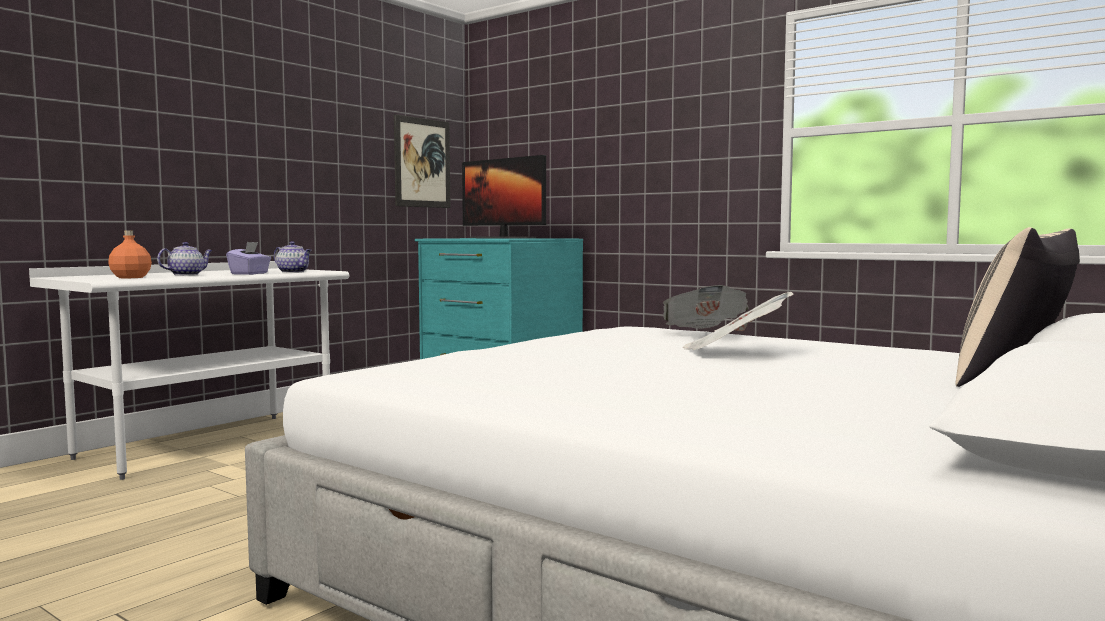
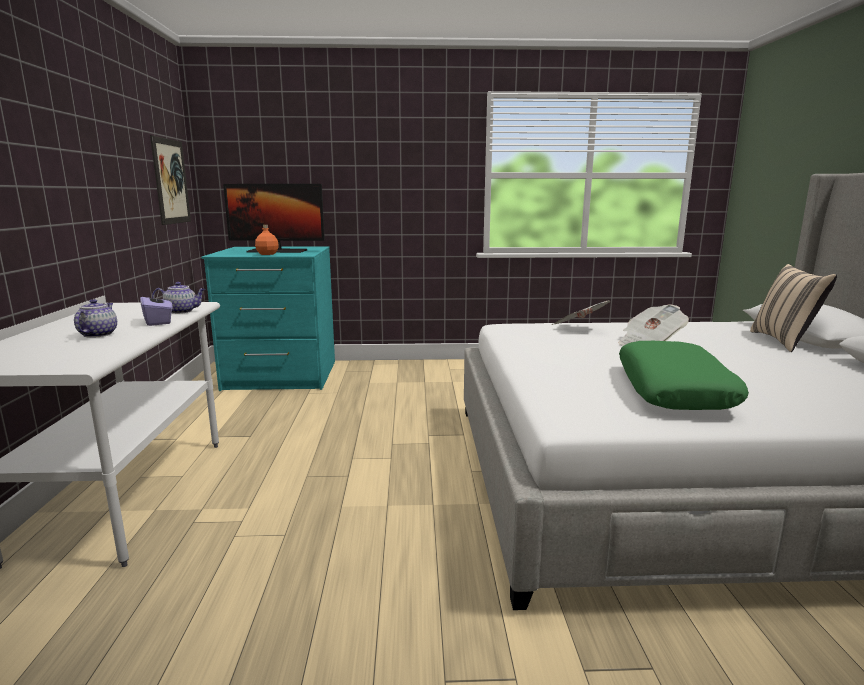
camera: 40 degrees left, 10 degrees up
orange bottle [108,231,152,278] -> orange bottle moved to [255,225,279,255]
none -> green pillow [619,341,749,410]

